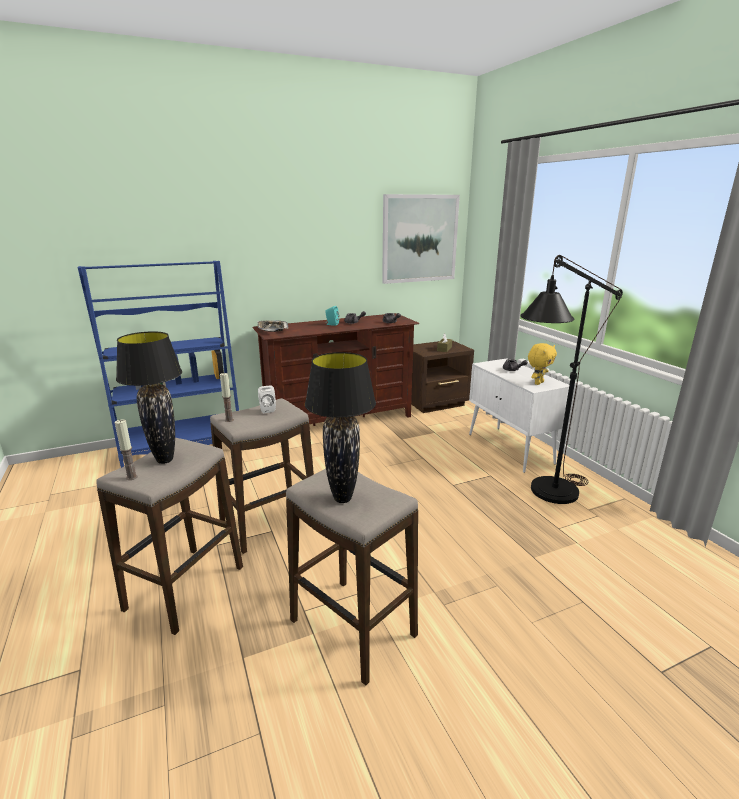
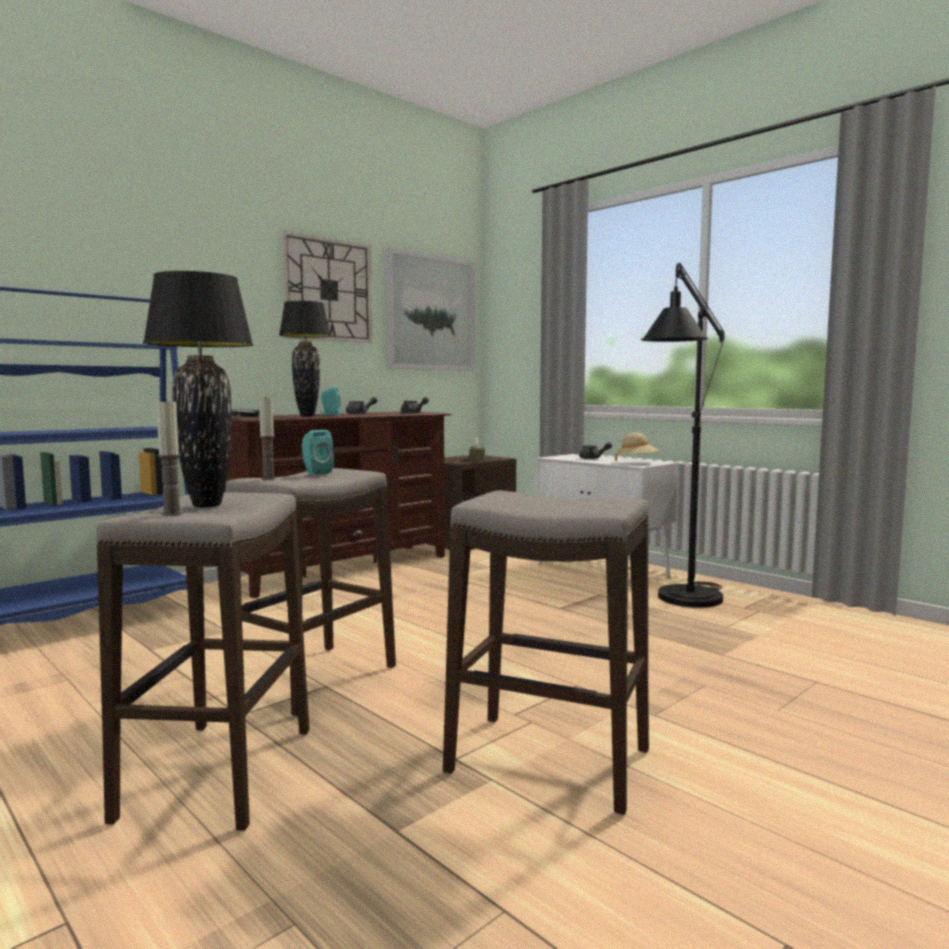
camera: 20 degrees left, 15 degrees down
white speaker [258,385,276,413] -> turquoise speaker [302,430,334,475]
black table lamp [305,352,376,503] -> black table lamp moved to [279,301,331,417]
yellow plush toy [528,343,557,385] -> beige hat [616,433,660,461]
none -> wall clock [281,231,372,343]

